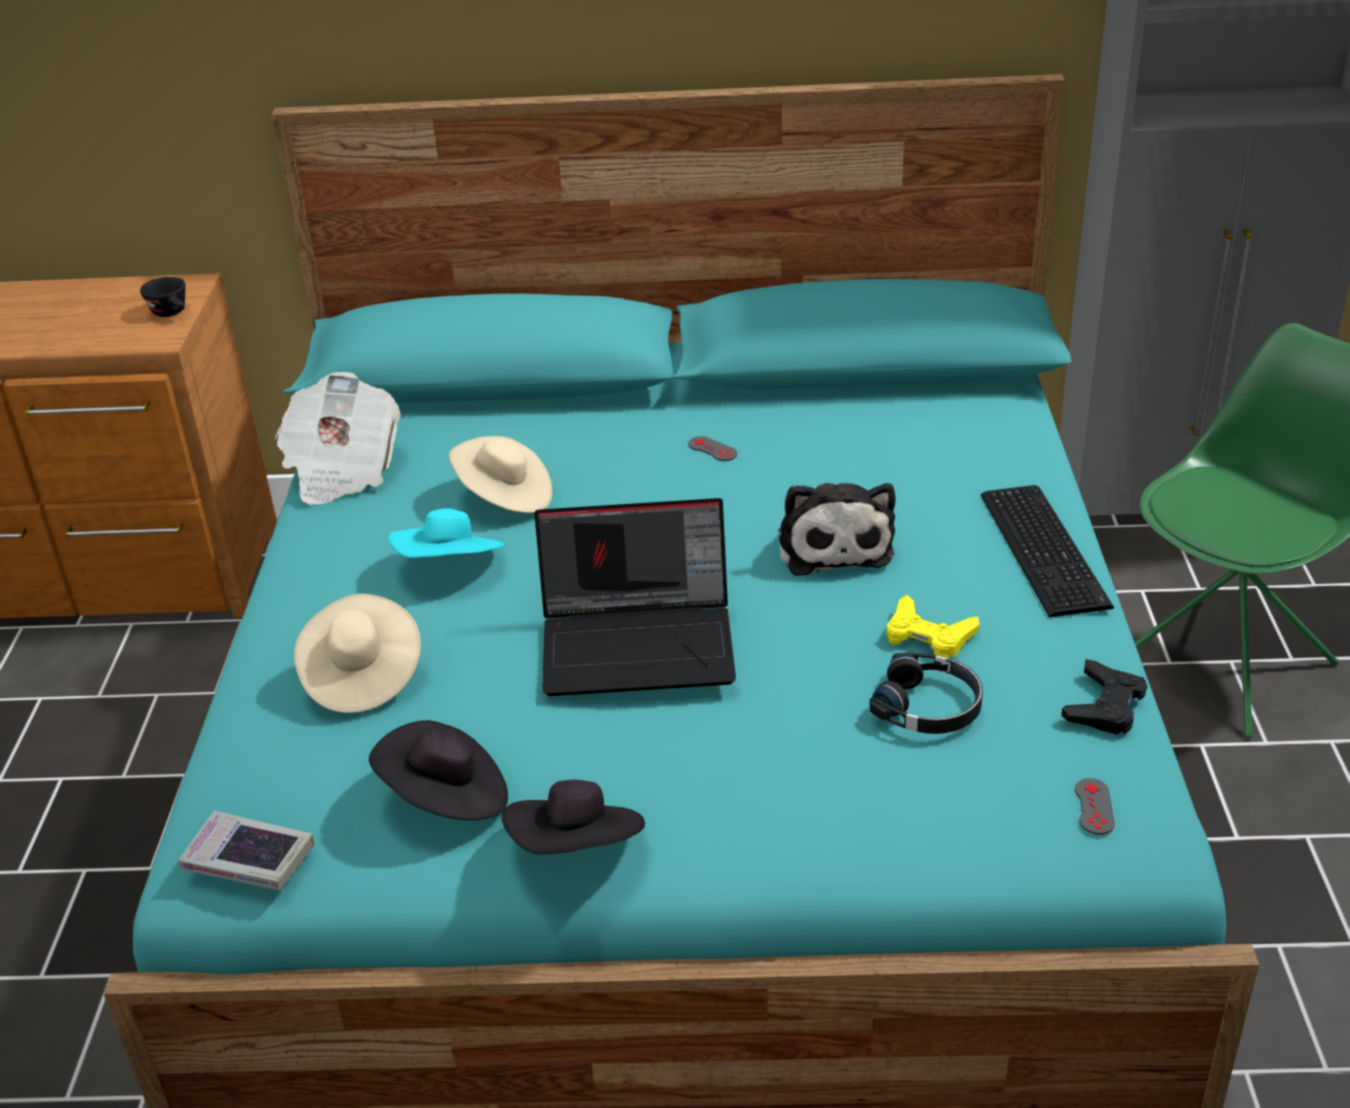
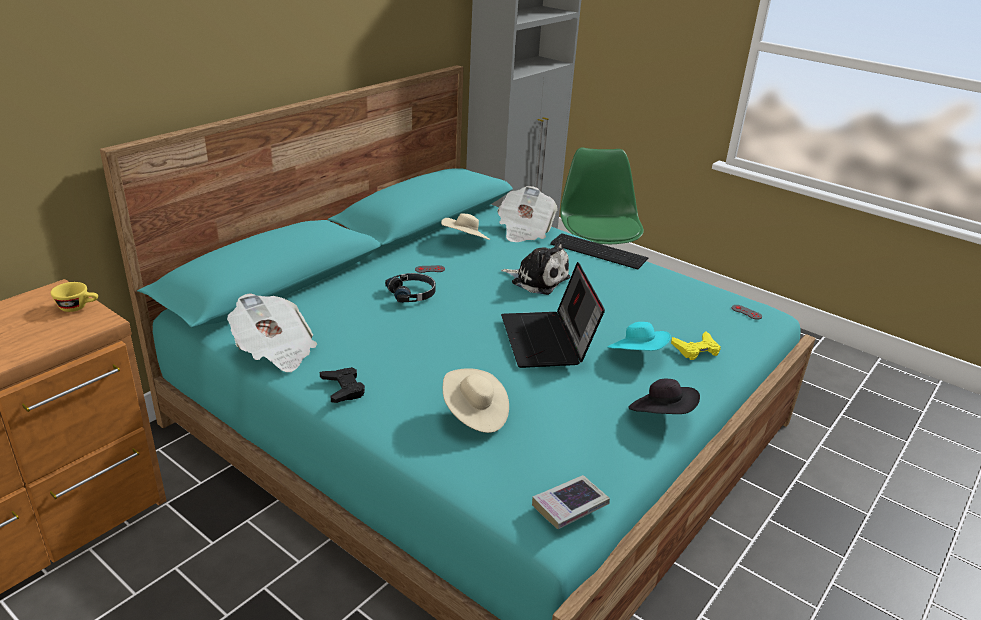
camera: 55 degrees left, 5 degrees down
black cup [140,277,186,317] -> yellow cup [51,282,98,312]
black hat [369,720,508,820] -> none
turquoise hat [388,508,504,558] -> turquoise hat moved to [608,322,671,351]
beige hat [449,436,552,513] -> beige hat moved to [441,213,490,240]
laptop [534,498,736,696] -> laptop turned 135 degrees clockwise [501,262,605,368]
black headphones [870,652,983,734] -> black headphones moved to [385,273,436,303]
yellow game controller [887,595,980,658] -> yellow game controller moved to [671,332,721,360]
black game controller [1061,659,1147,735] -> black game controller moved to [320,367,365,403]
none -> newspaper [497,186,558,242]

